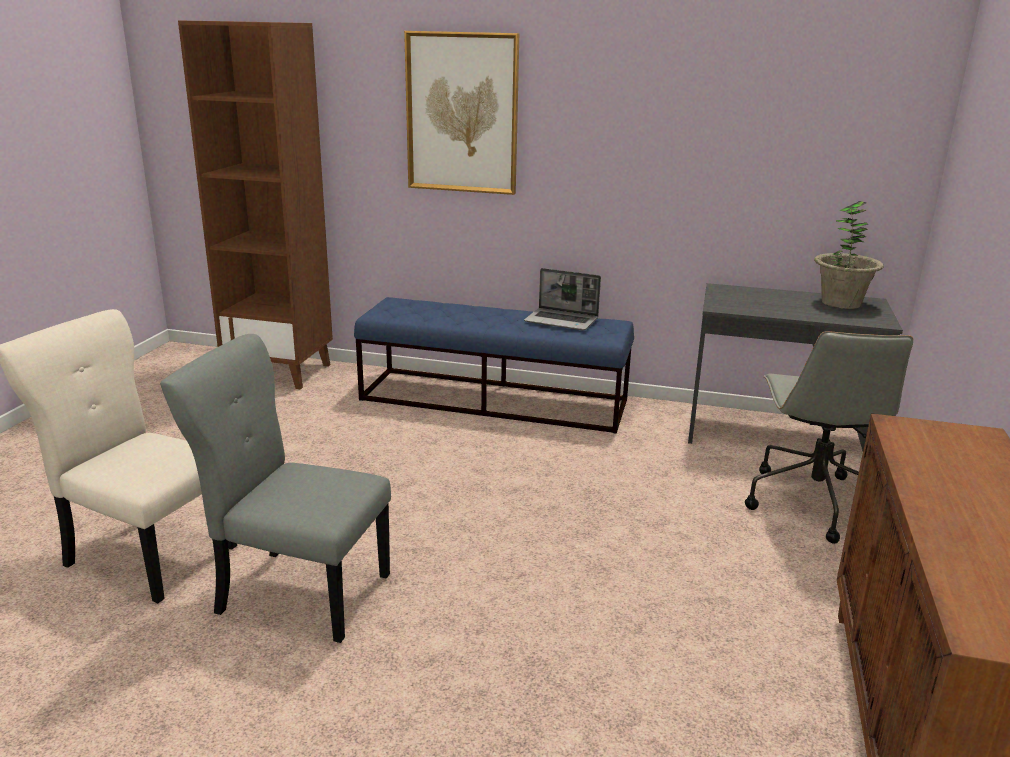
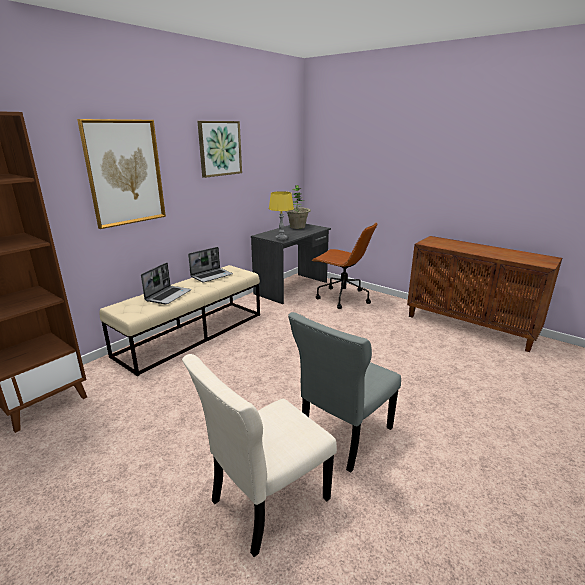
camera: 65 degrees left, 0 degrees up
blue bench [354,297,634,434] -> beige bench [99,265,260,376]
grey office chair [745,331,913,544] -> brown office chair [311,222,377,309]
none -> laptop [141,262,191,304]
none -> picture [197,121,242,178]
none -> yellow table lamp [269,191,294,240]

